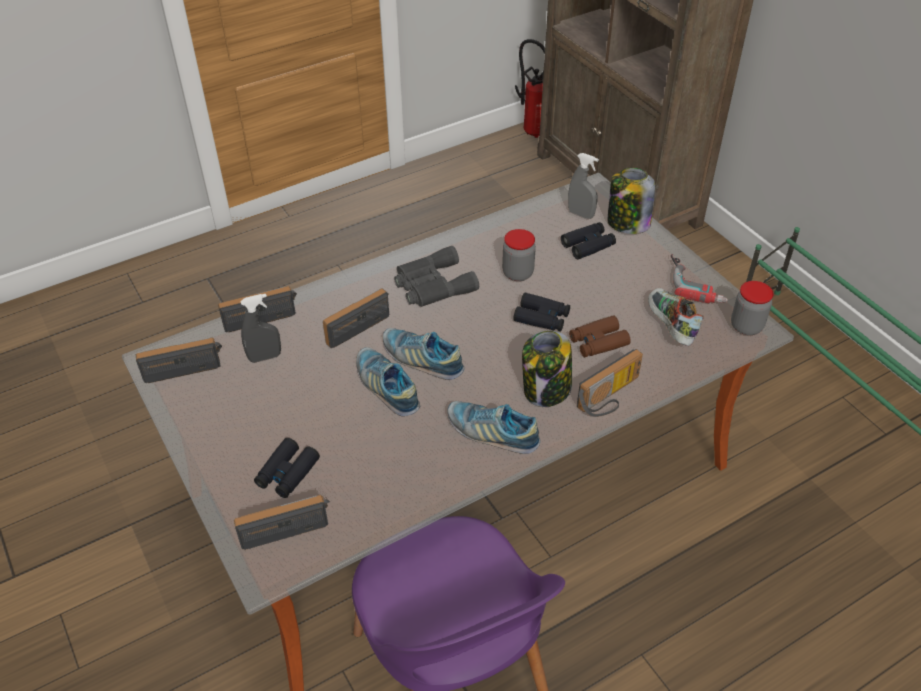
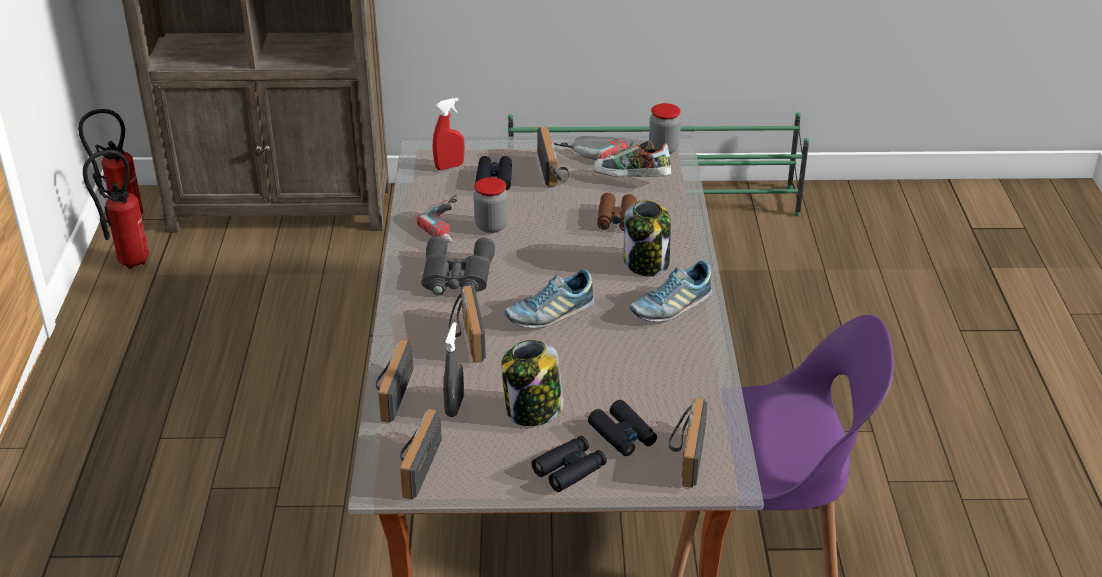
camera: 60 degrees left, 10 degrees down
shoe [356,347,420,416] -> none
black binoculars [513,292,570,332] -> black binoculars moved to [531,436,607,492]
grey spray bottle [568,153,599,219] -> red spray bottle [433,98,465,170]
radio [577,349,643,417] -> radio moved to [537,127,569,187]
jar [607,168,655,234] -> jar moved to [501,340,564,426]
none -> fire extinguisher [83,150,149,269]
none -> power drill [416,195,457,243]

